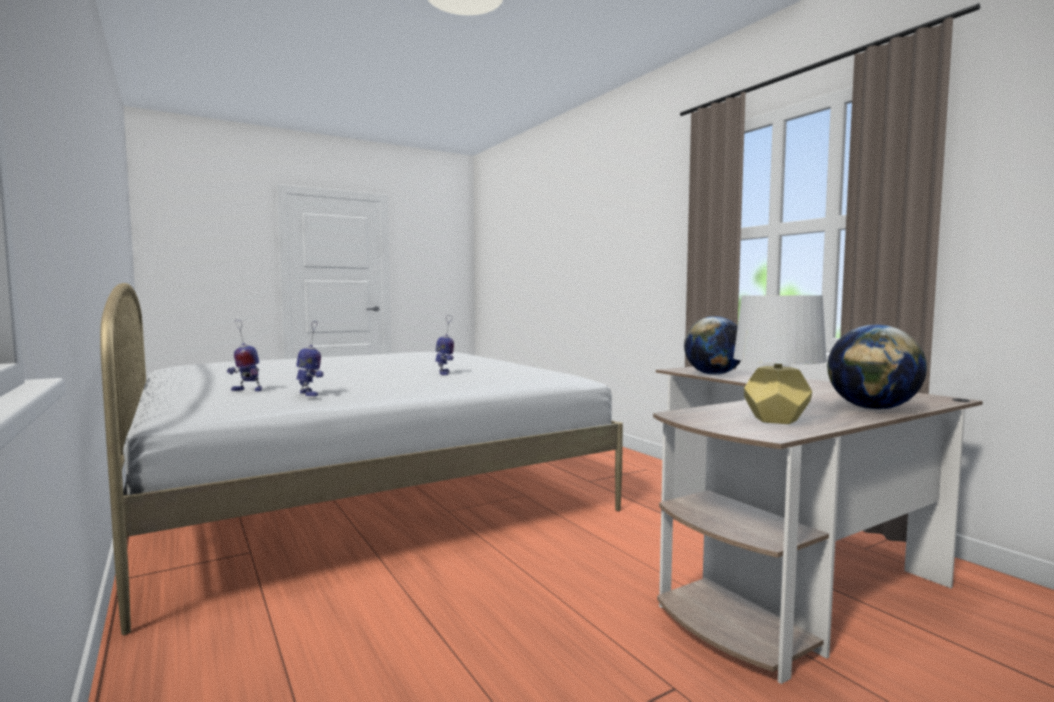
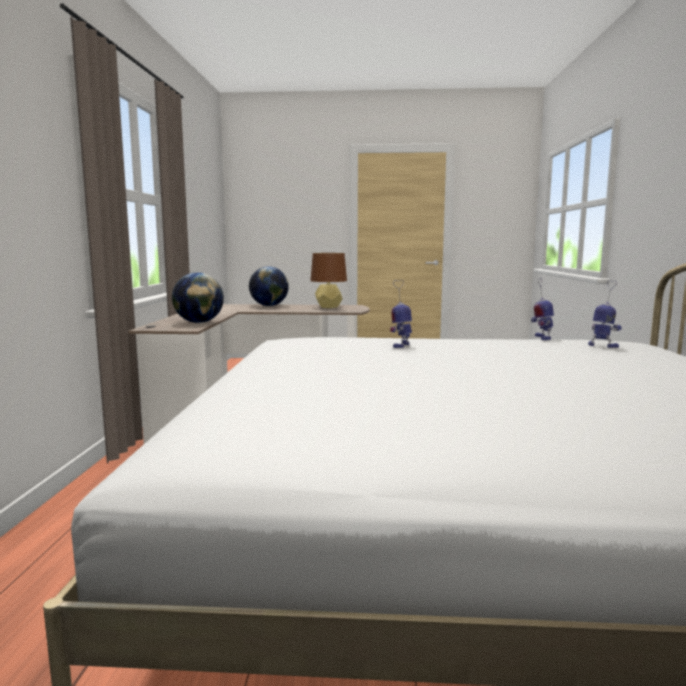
camera: 145 degrees left, 5 degrees up
grey table lamp [733,295,827,424] -> brown table lamp [310,253,347,308]

